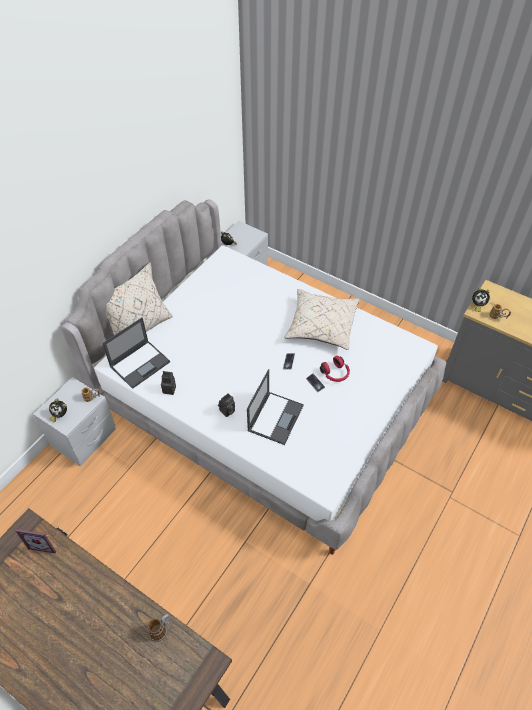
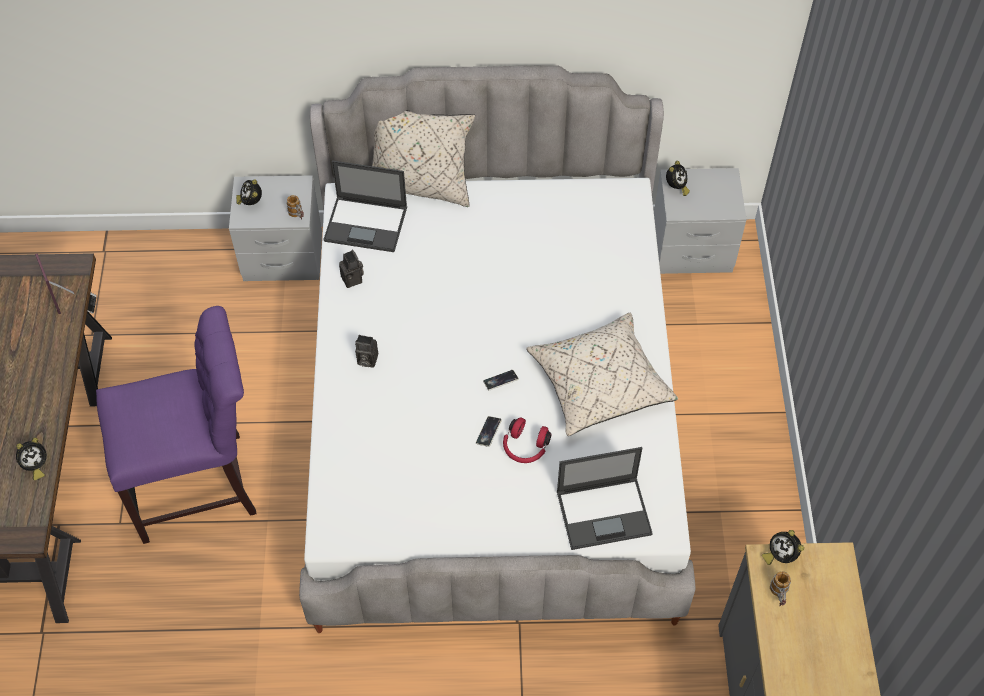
camera: 55 degrees right, 5 degrees up
mug [148,614,170,642] -> alarm clock [16,438,47,480]
laptop [247,369,304,445] -> laptop moved to [557,447,653,550]
none -> purple chair [96,306,257,544]

